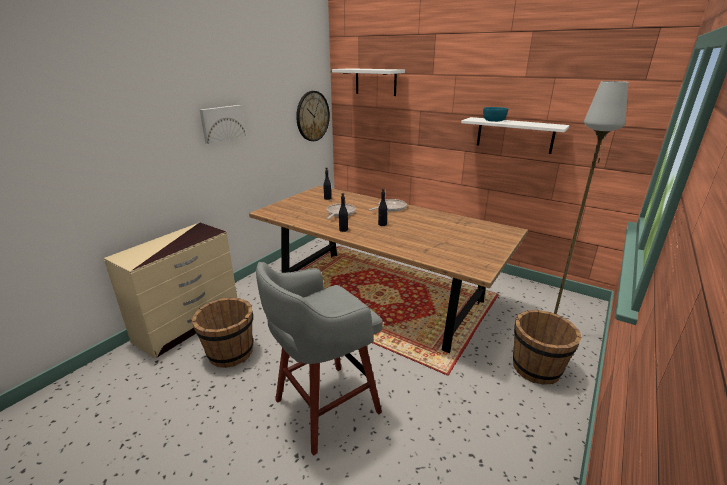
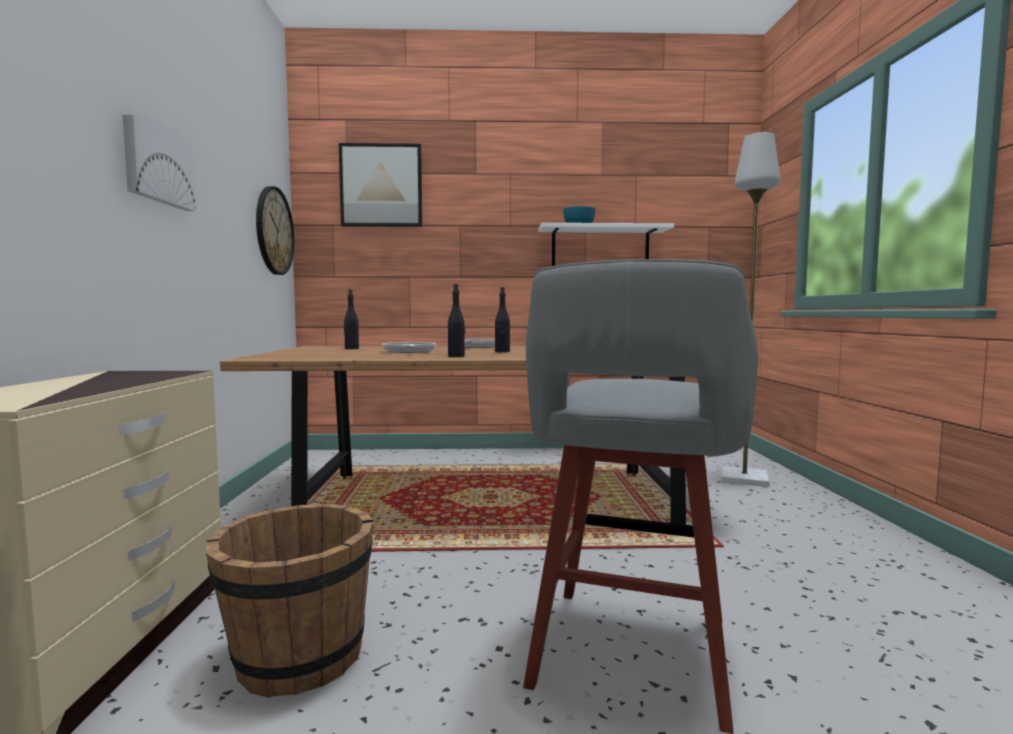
camera: 35 degrees left, 20 degrees down
white shelf [332,68,405,96] -> picture [339,143,422,227]
brown bucket [513,310,582,385] -> none

